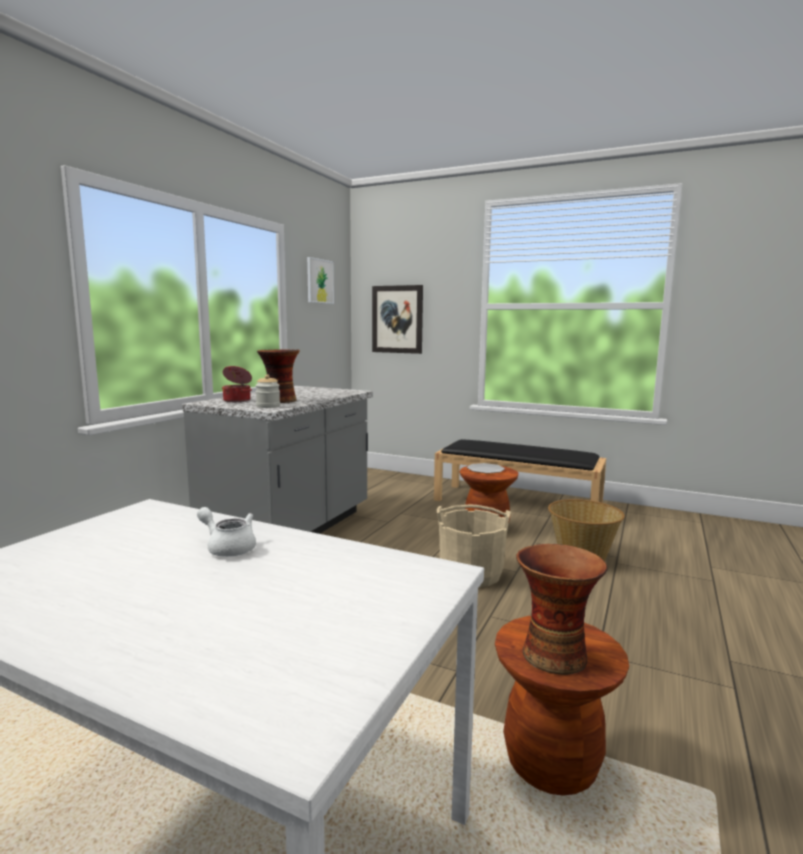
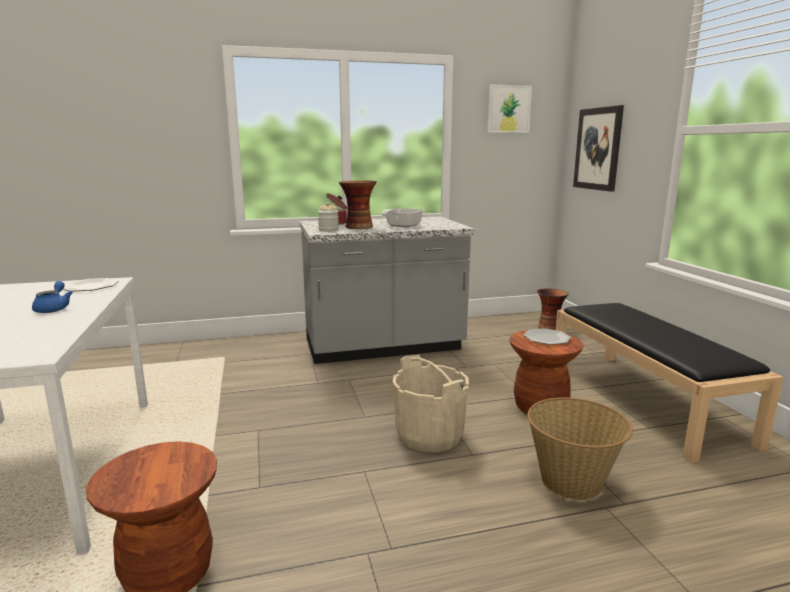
camera: 50 degrees right, 5 degrees up
white teapot [197,507,256,557] -> blue teapot [32,281,73,313]
vase [516,544,607,675] -> vase moved to [537,289,569,330]
none -> plate [63,278,119,292]
none -> frying pan [382,208,424,228]

